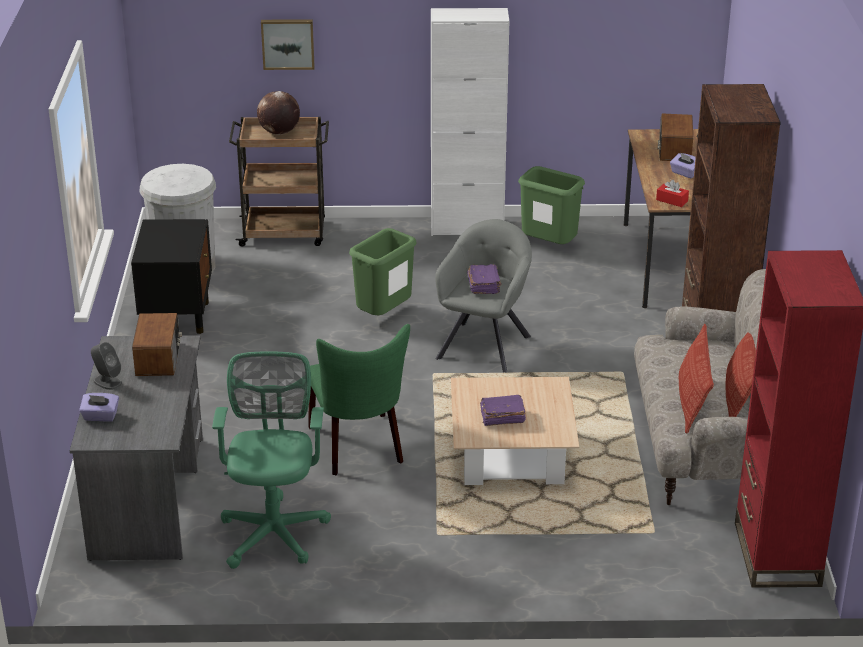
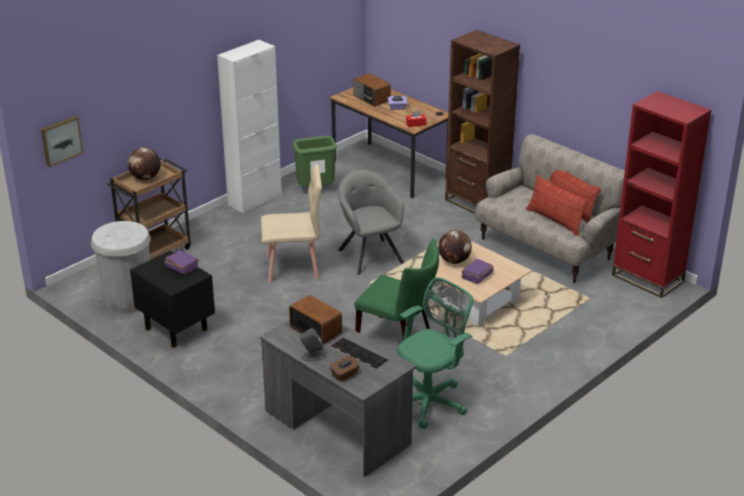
camera: 45 degrees left, 0 degrees up
purple tissue box [79,393,119,422] -> brown tissue box [330,355,359,381]
green office chair [212,351,331,569] -> green office chair turned 90 degrees clockwise [397,277,473,429]
picture [261,19,315,70] -> picture moved to [41,116,83,167]
green trash can [349,228,417,315] -> beige chair [261,164,322,282]
purple book [467,264,501,294] -> purple book moved to [164,250,199,275]
none -> keyboard [331,338,388,369]
none -> globe [438,230,472,264]

